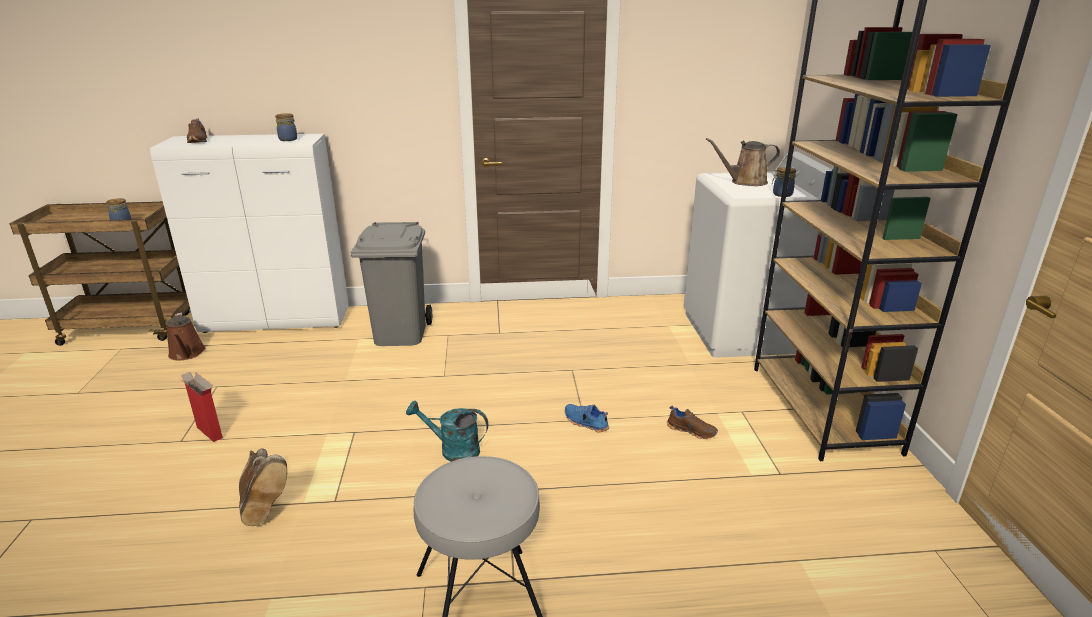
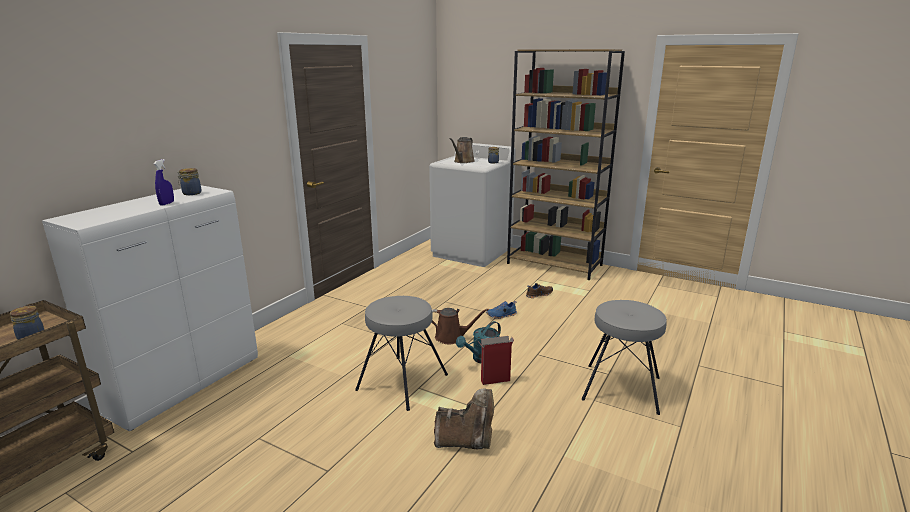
camera: 55 degrees left, 5 degrees down
brown watering can [166,312,205,361] -> brown watering can moved to [432,308,489,344]
cardboard box [180,372,223,442] -> cardboard box moved to [478,336,514,385]
brown shoe [187,119,207,143] -> none
grey trash can [351,222,432,346] -> none
none -> blue spray bottle [153,159,174,206]
none -> grey stool [355,296,448,411]

